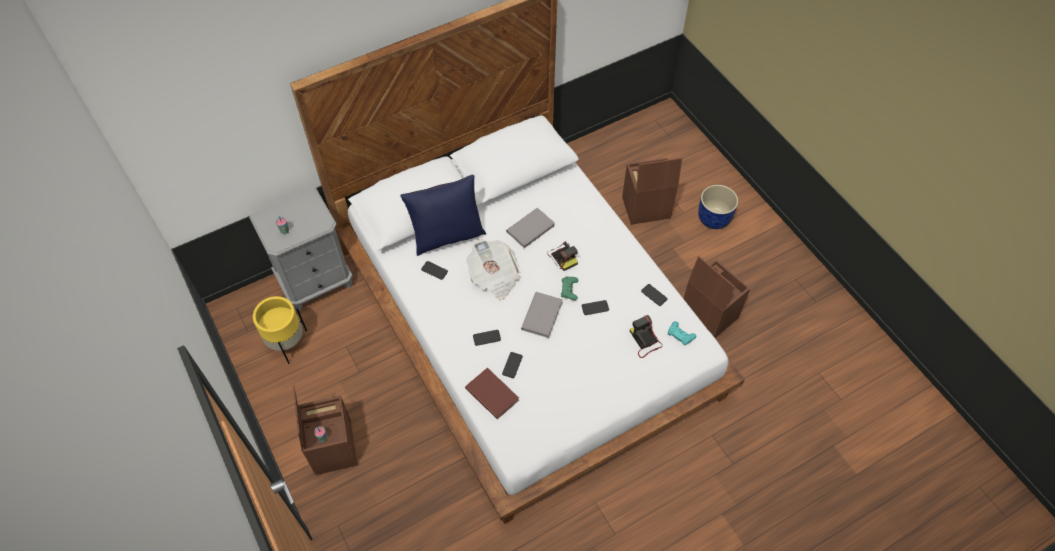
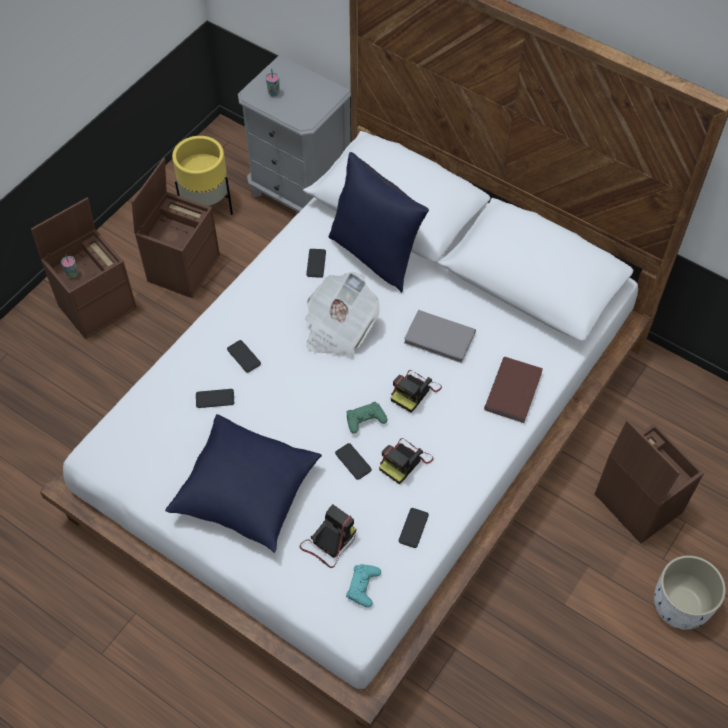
camera: 65 degrees right, 0 degrees up
brown book [465,368,519,419] -> brown book moved to [484,357,543,423]
grey book [521,292,563,338] -> none
brown storage box [683,256,750,338] -> brown storage box moved to [132,158,220,298]
blue planter [698,185,738,229] -> white planter [654,555,726,630]
none -> blue pillow [165,414,322,553]
none -> camera [379,438,434,484]

